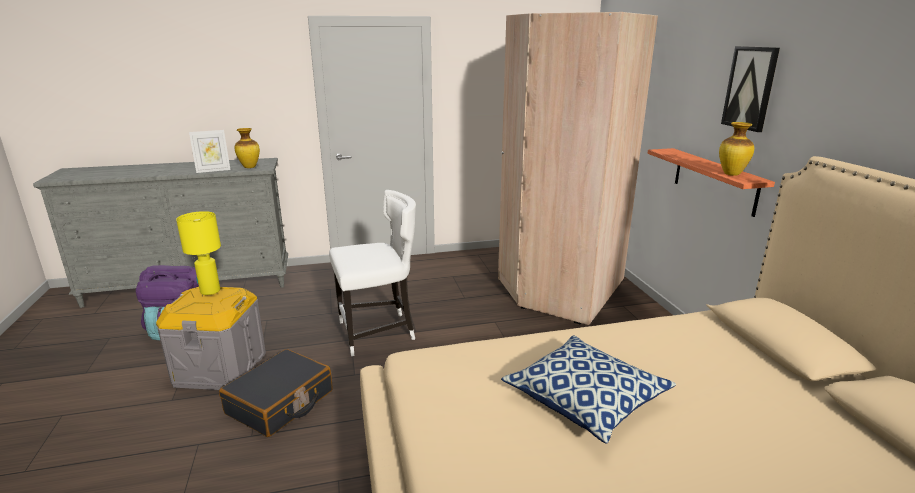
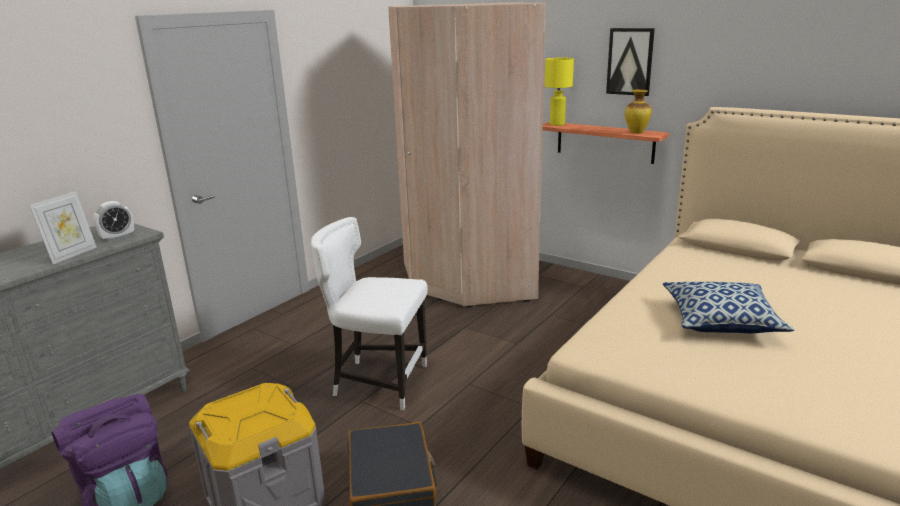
camera: 40 degrees left, 0 degrees up
yellow table lamp [176,211,221,295] -> yellow table lamp moved to [545,58,574,126]
vase [234,128,260,168] -> alarm clock [93,201,134,241]
white chair [329,190,416,356] -> white chair turned 105 degrees counterclockwise [311,217,428,410]

